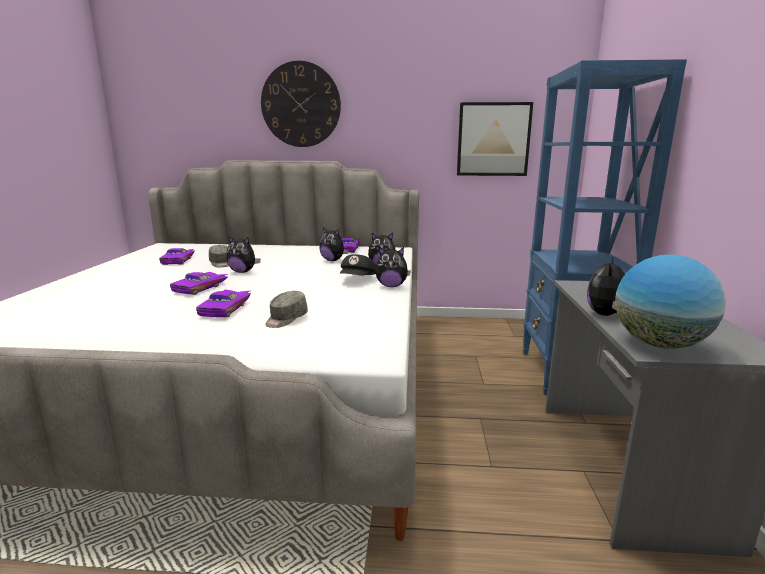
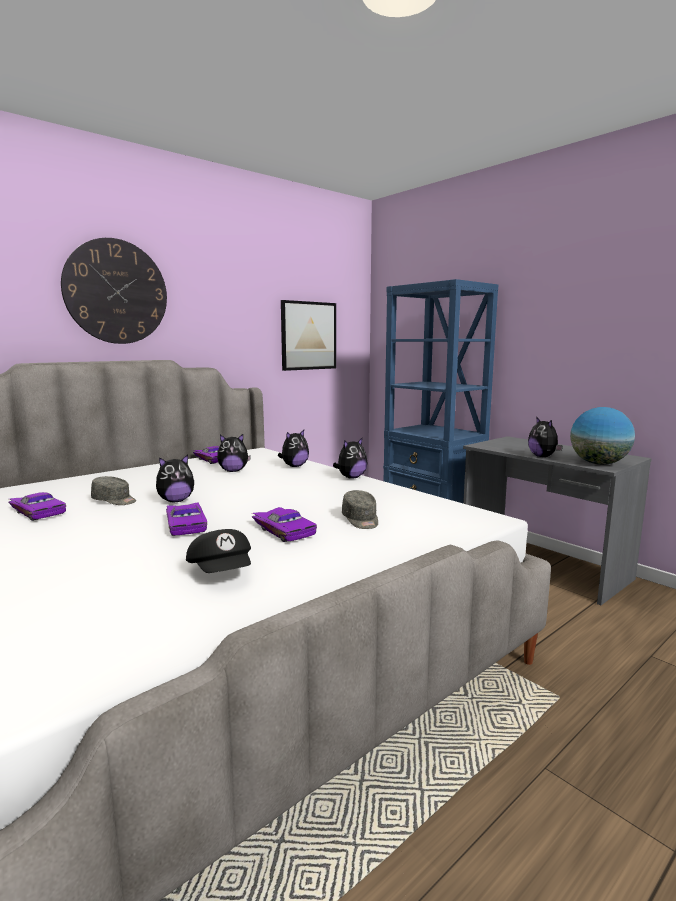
camera: 45 degrees left, 5 degrees down
black cap [339,254,376,276] -> black cap moved to [186,529,251,573]

